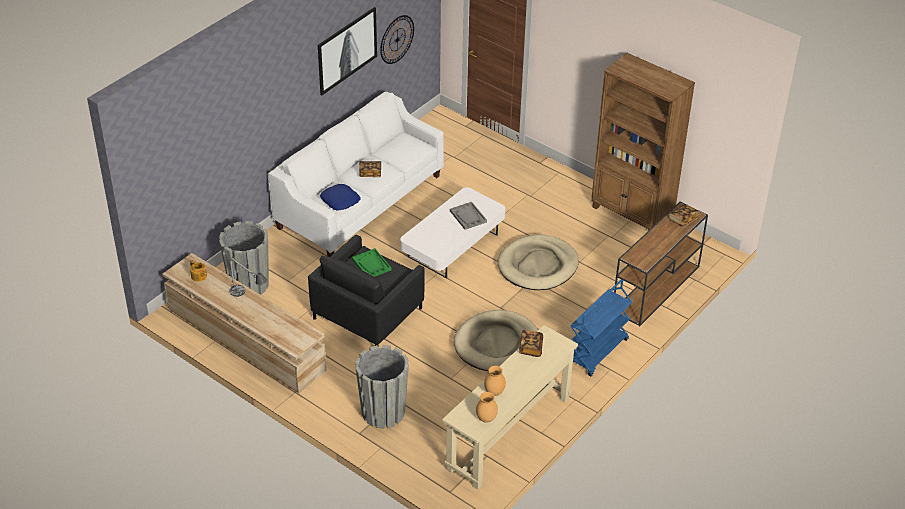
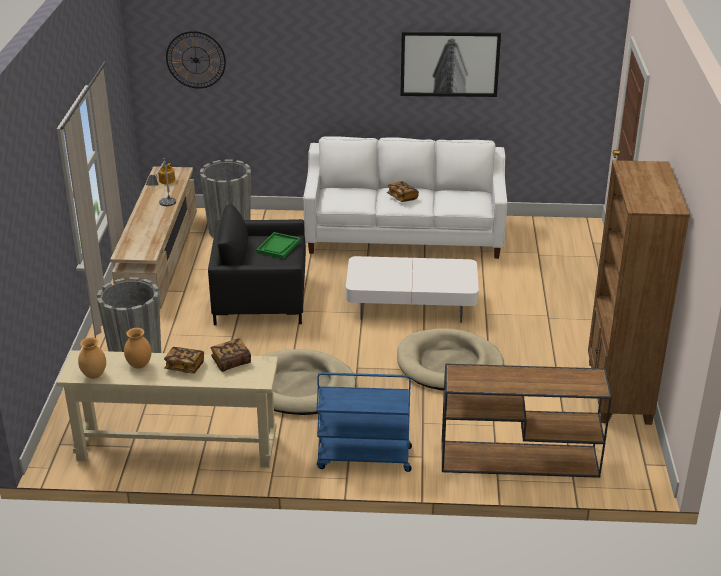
camera: 55 degrees right, 10 degrees down
blue pillow [320,184,361,211] -> none
wall clock [380,15,414,64] -> wall clock moved to [166,31,226,89]
grey tray [450,202,487,230] -> none
book [669,204,699,227] -> book moved to [164,347,204,374]

